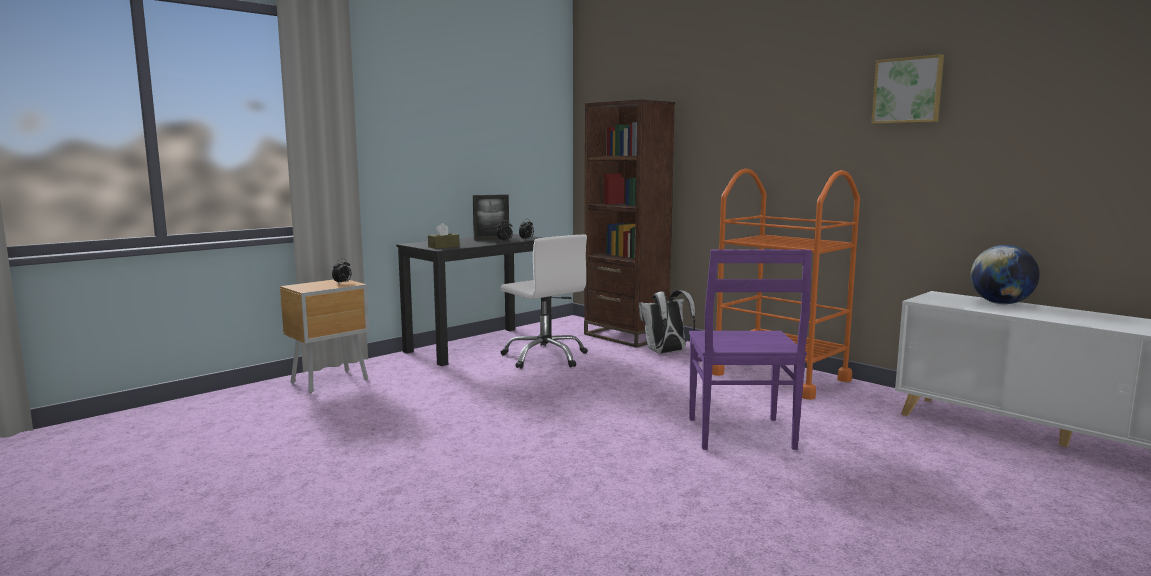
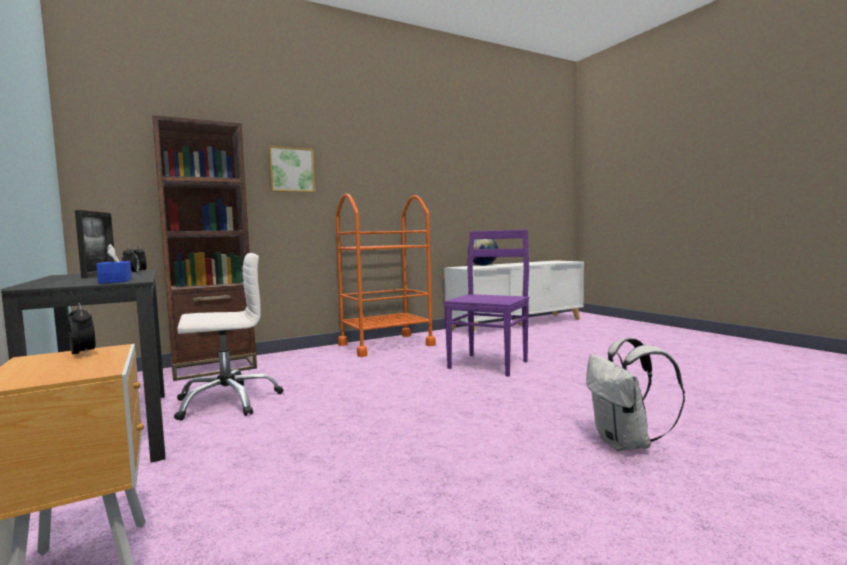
camera: 75 degrees left, 5 degrees down
brown tissue box [428,223,460,249] -> blue tissue box [96,244,132,284]
white backpack [639,290,696,354] -> white backpack moved to [586,338,685,451]
purple chair [689,250,812,450] -> purple chair turned 75 degrees counterclockwise [444,230,529,377]
picture [872,54,944,124] -> picture moved to [268,146,315,192]

